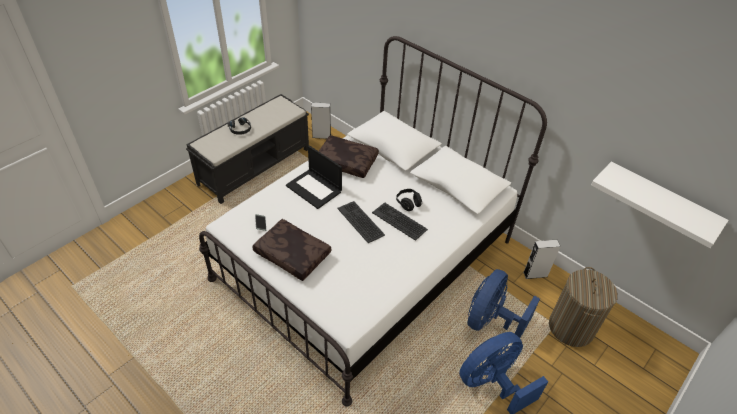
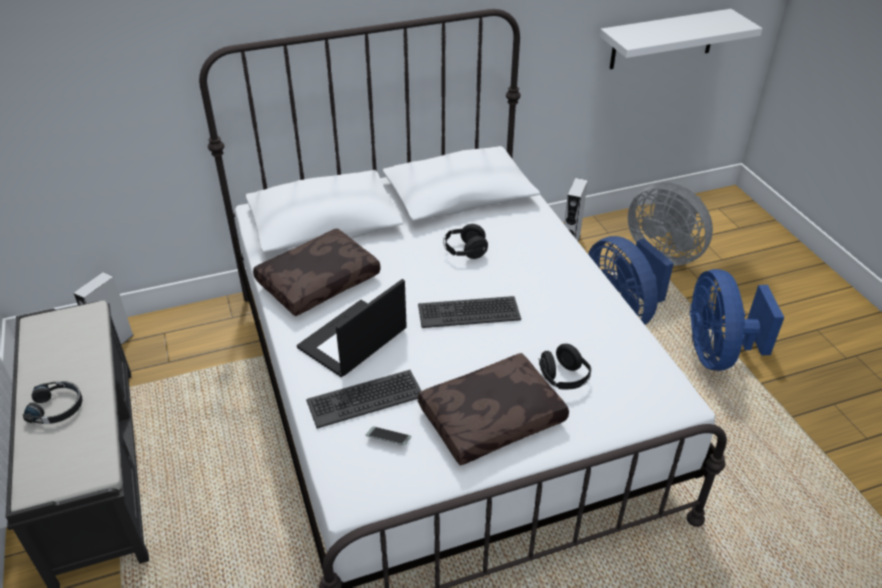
camera: 60 degrees left, 5 degrees down
laptop [286,145,342,209] -> laptop turned 150 degrees clockwise [297,279,407,377]
keyboard [372,202,428,241] -> keyboard moved to [306,370,421,429]
laundry basket [549,267,618,347] -> grey fan [628,182,713,265]
none -> black headphones [539,344,591,390]

